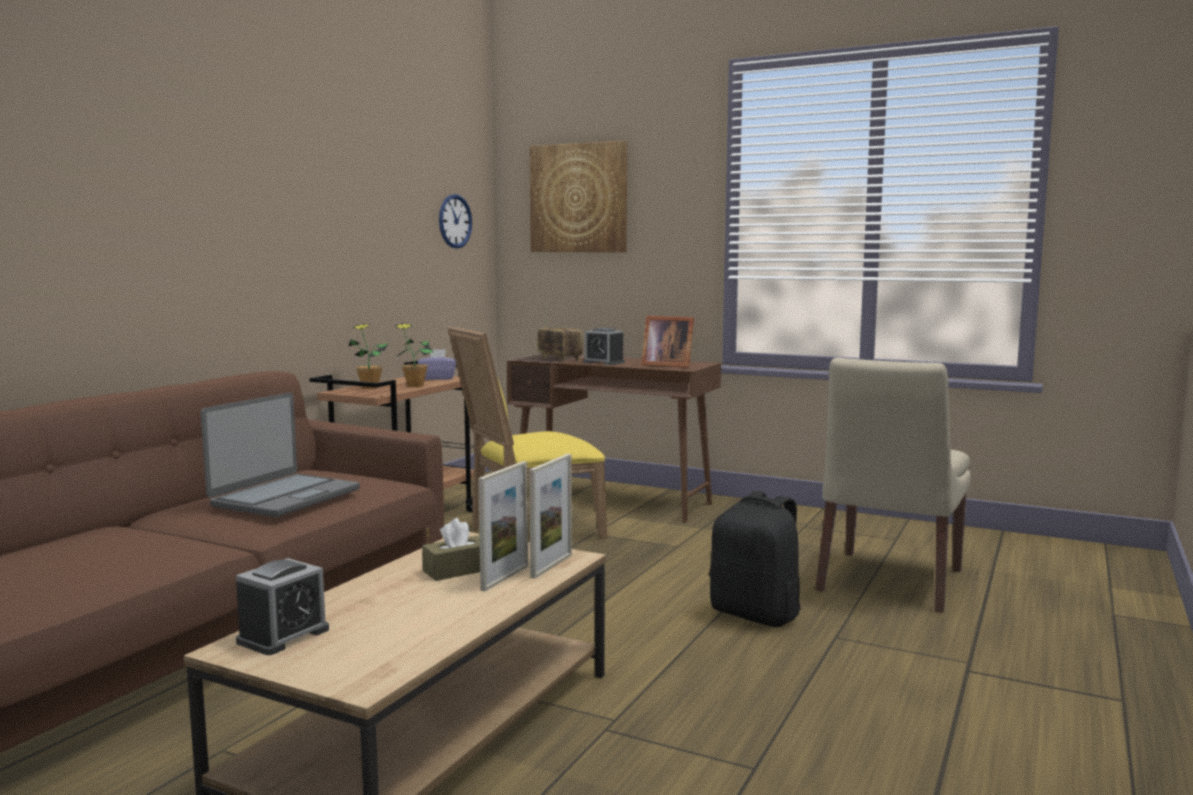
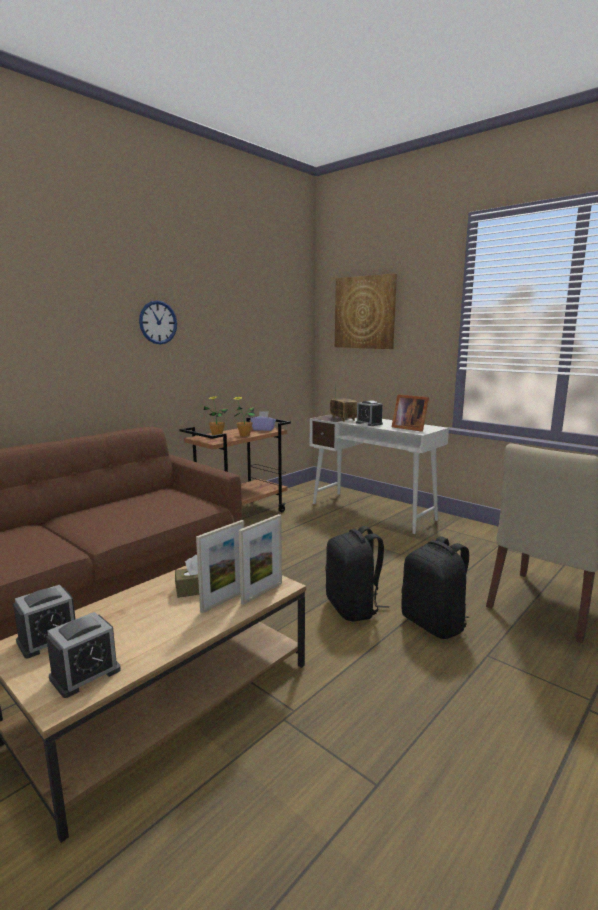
camera: 15 degrees right, 5 degrees up
laptop [201,392,360,517] -> none
wall clock [439,194,472,249] -> wall clock moved to [139,300,177,344]
yellow chair [448,327,607,539] -> none
brown desk [507,354,721,522] -> white desk [310,414,449,534]
none -> alarm clock [46,612,121,698]
none -> black backpack [325,526,390,621]

